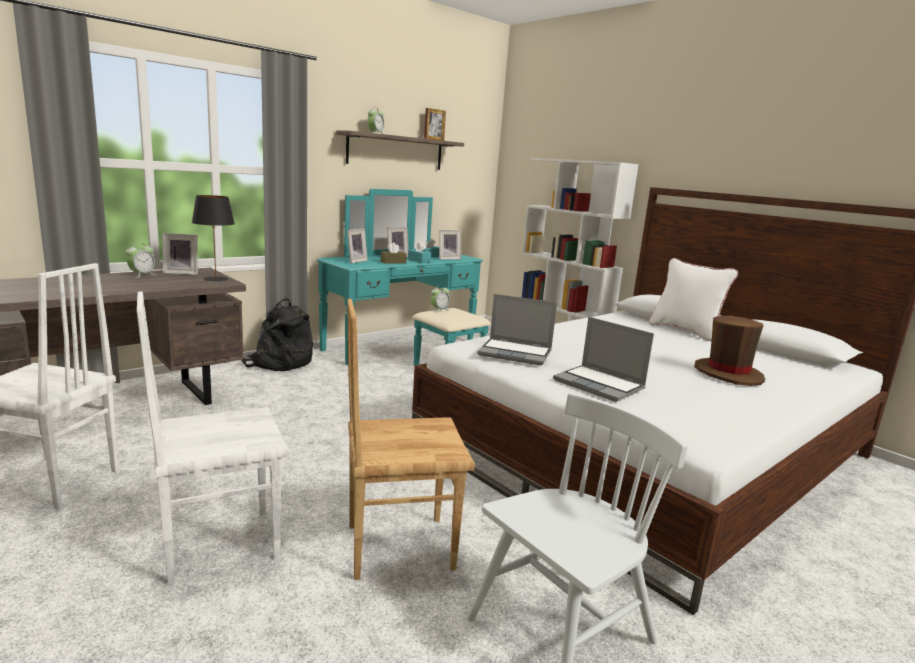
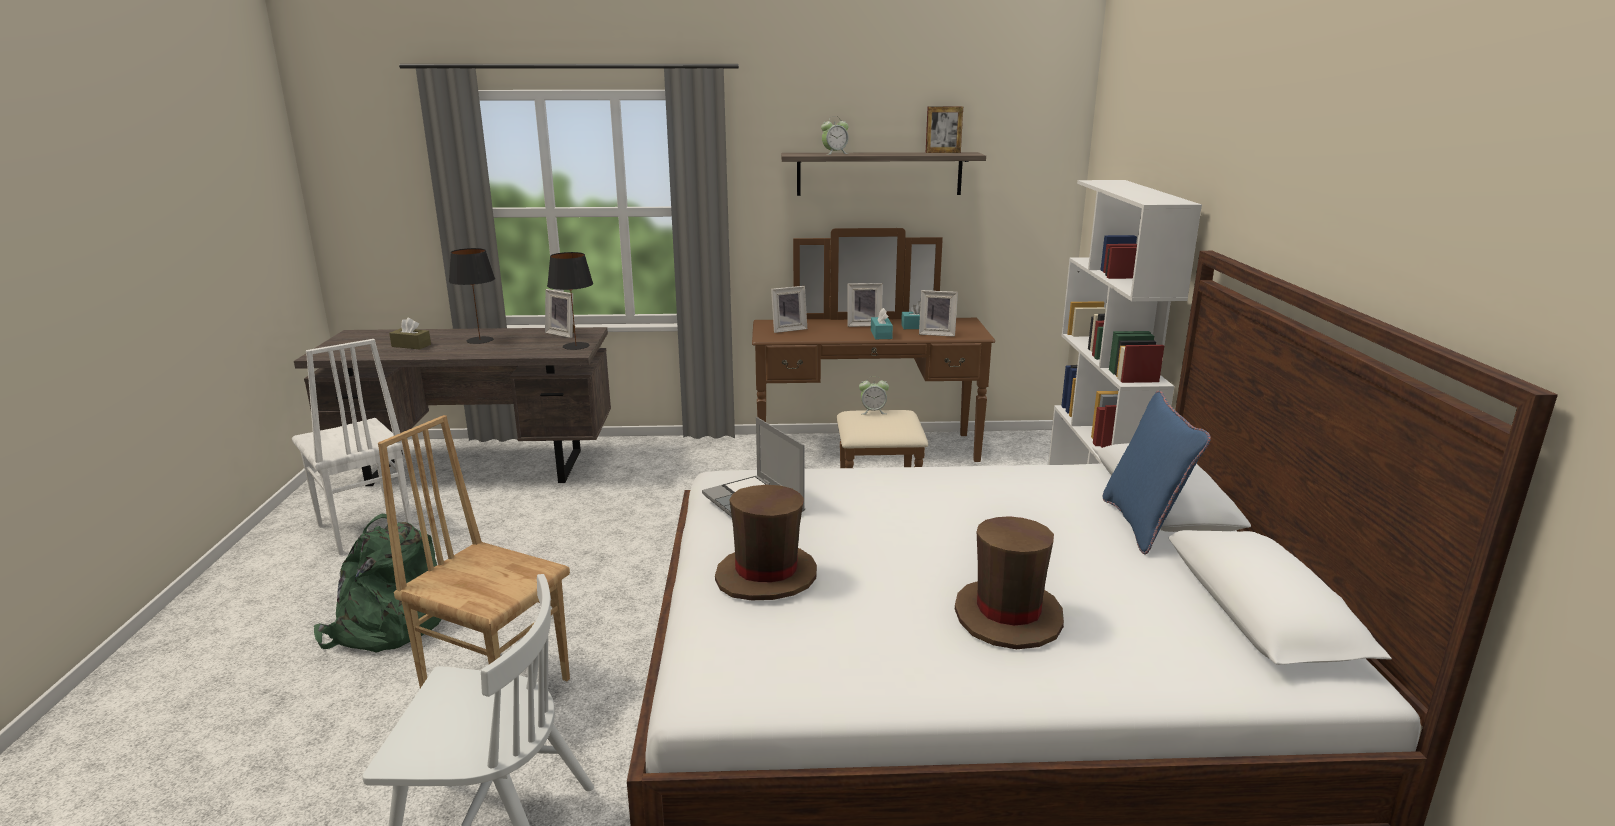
camera: 40 degrees right, 5 degrees up
alarm clock [126,242,155,278] -> none
white chair [137,291,289,585] -> green backpack [314,513,441,653]
black backpack [242,298,313,371] -> none
turquoise dresser [317,189,491,366] -> brown dresser [752,228,995,468]
brown tissue box [381,243,407,264] -> brown tissue box moved to [389,318,431,349]
laptop [553,317,654,402] -> brown hat [715,485,817,600]
white pillow [648,258,738,341] -> blue pillow [1103,391,1211,554]
none -> black table lamp [449,248,495,344]

